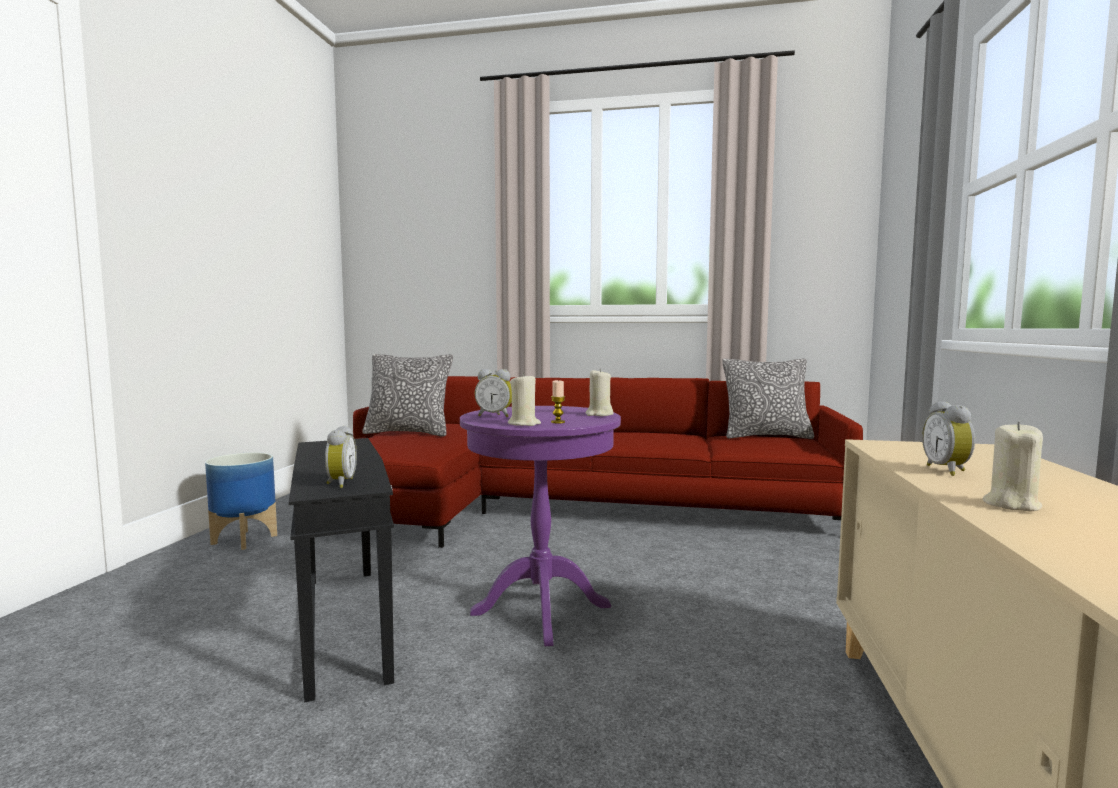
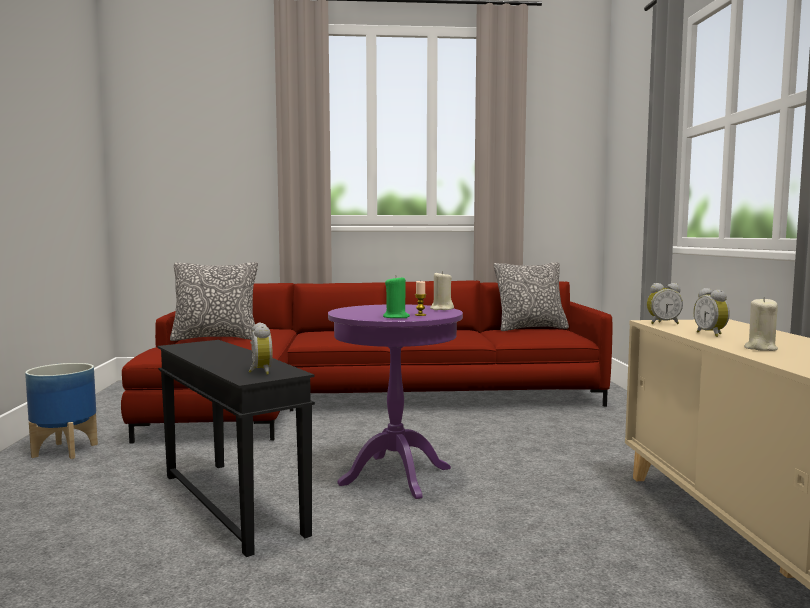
camera: 15 degrees left, 0 degrees up
alarm clock [475,369,512,417] -> alarm clock moved to [647,283,683,324]
beige candle [508,373,541,426] -> green candle [383,275,410,318]

